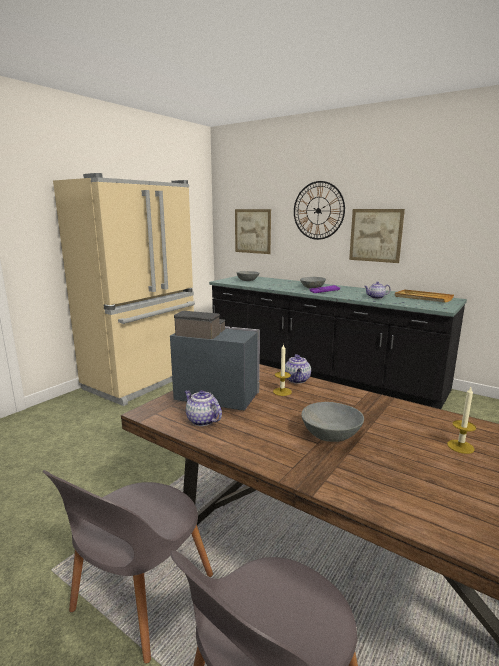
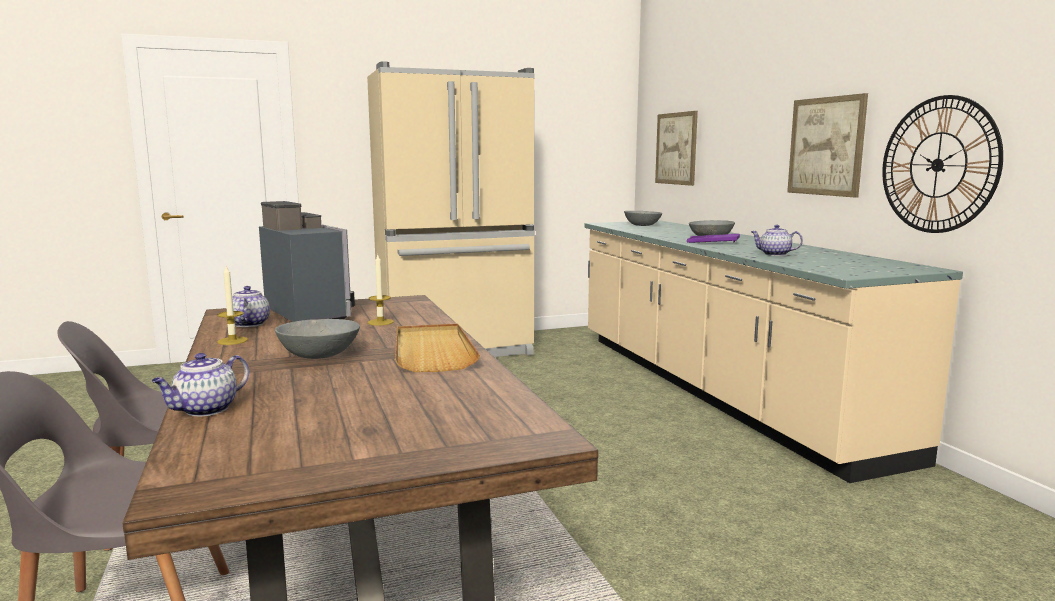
camera: 35 degrees right, 5 degrees down
black counter [209,276,467,409] -> beige counter [585,220,963,483]
teapot [285,354,311,383] -> teapot moved to [152,353,249,416]
wall clock [294,181,345,240] -> wall clock moved to [882,95,1003,233]
beige tray [395,289,454,303] -> beige tray moved to [395,323,480,372]
candle [447,387,476,454] -> candle moved to [217,266,248,345]

